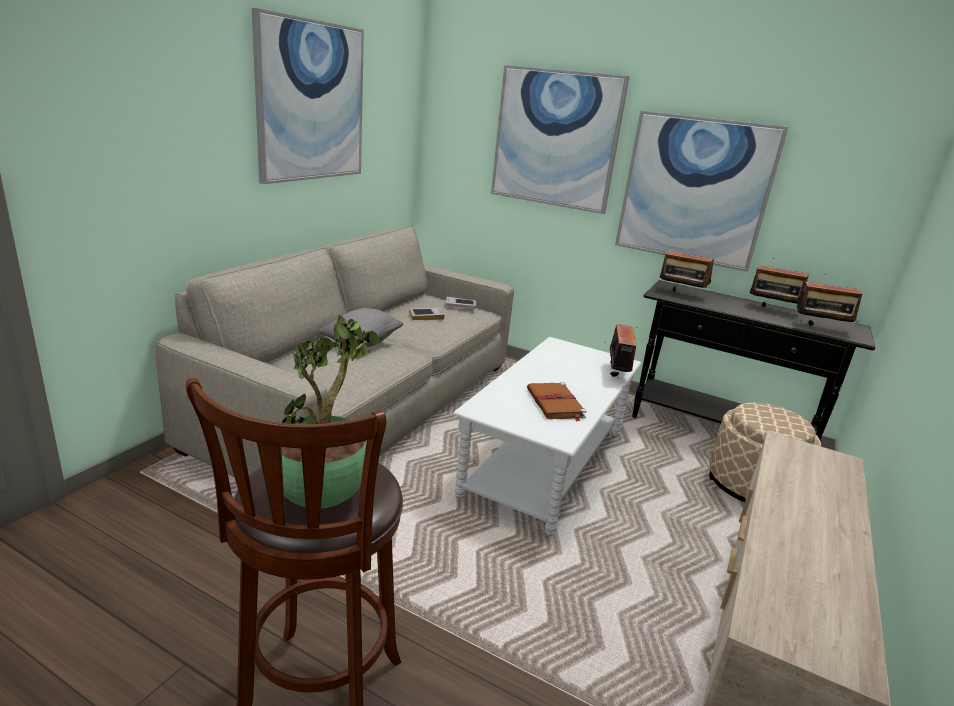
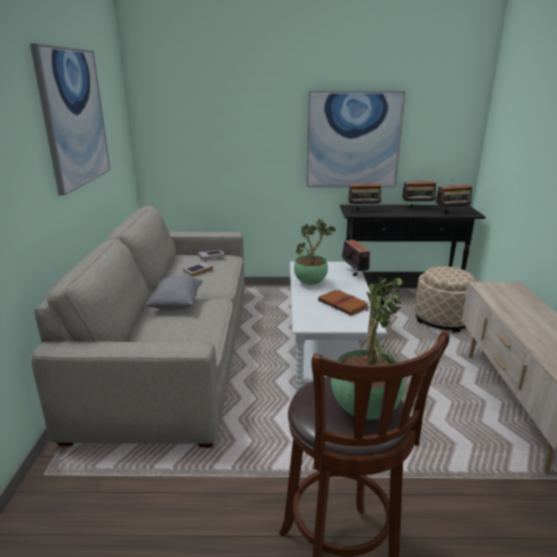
camera: 25 degrees left, 0 degrees up
picture [491,65,630,214] -> none
none -> potted plant [294,219,336,285]

